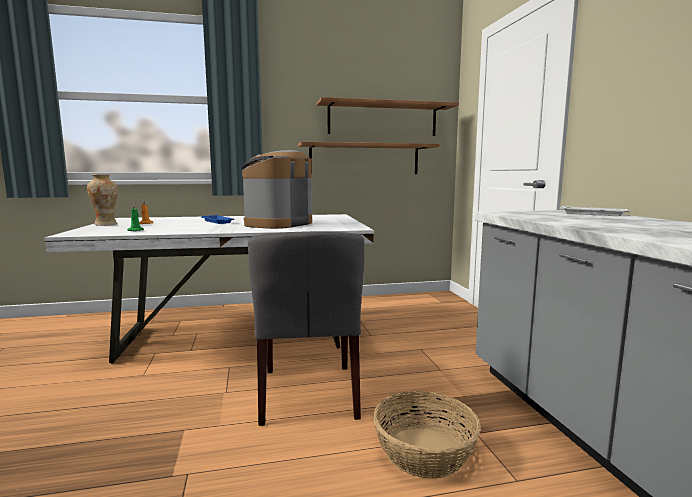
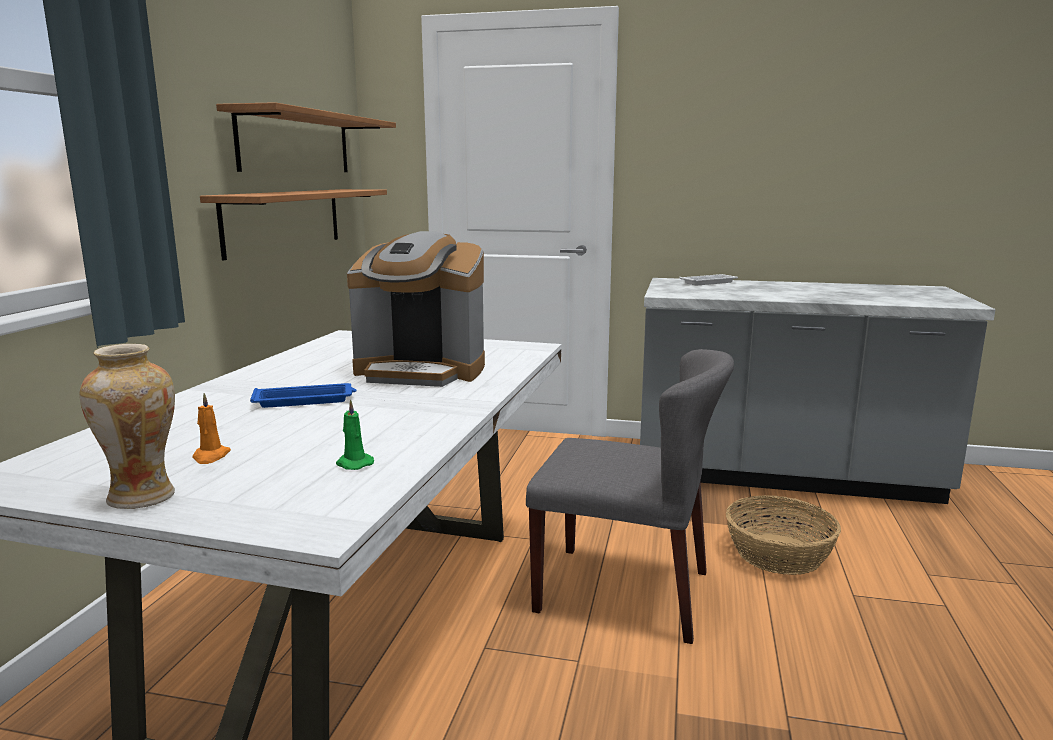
camera: 65 degrees left, 5 degrees up
coffee machine [241,150,312,229] -> coffee machine turned 45 degrees counterclockwise [347,231,485,387]

